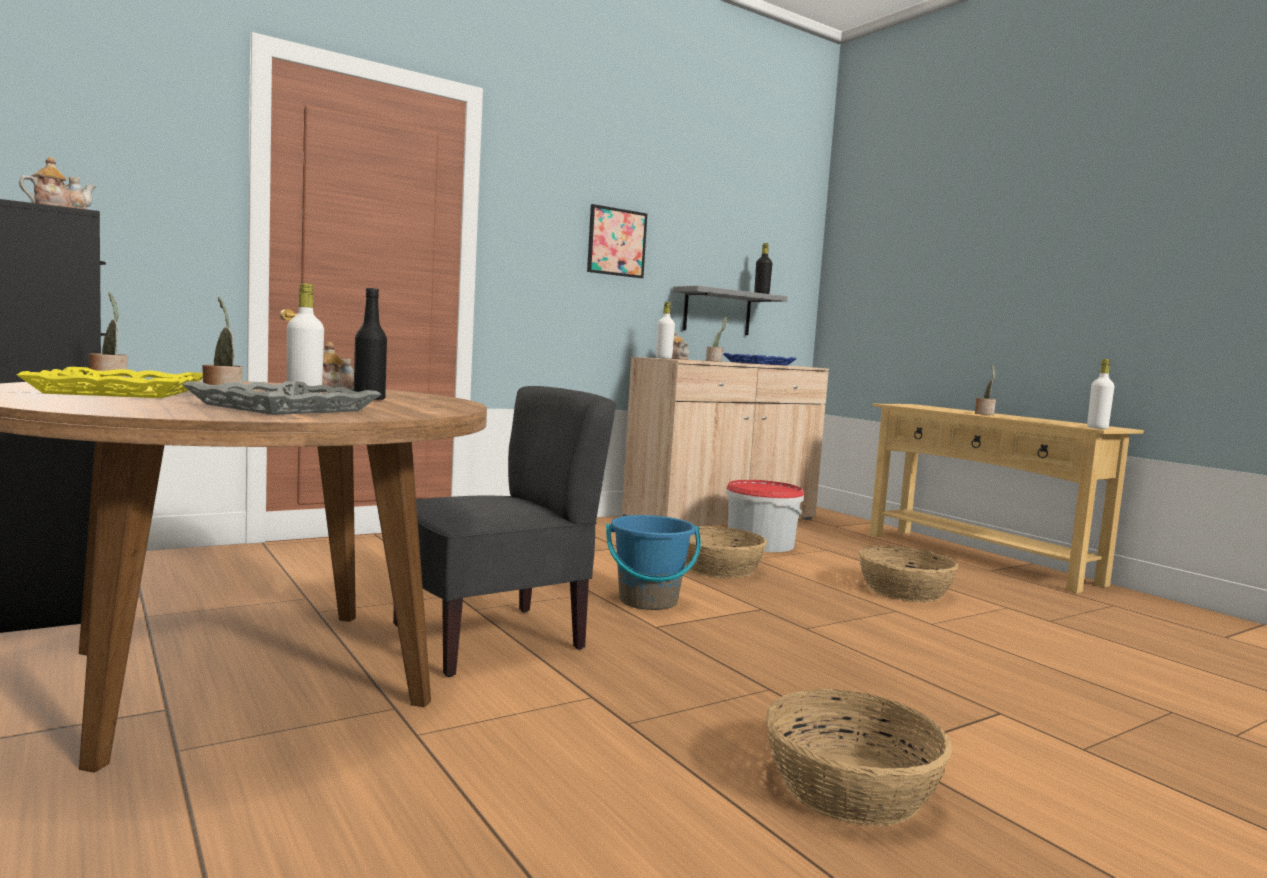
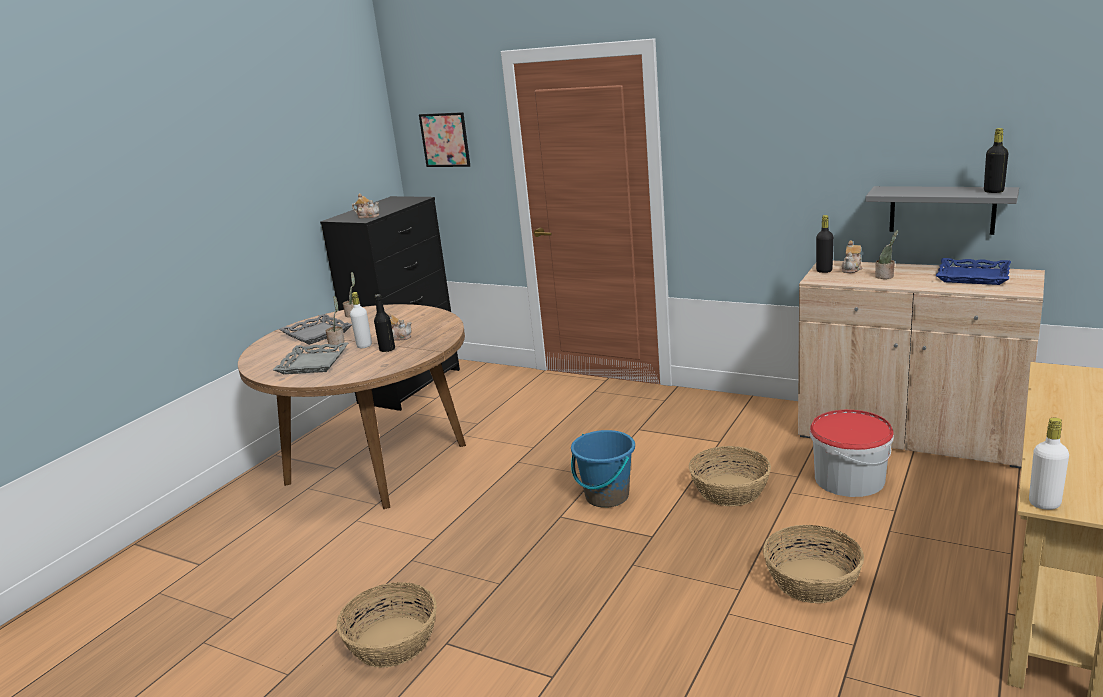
camera: 65 degrees right, 15 degrees up
yellow tray [17,367,203,398] -> grey tray [279,314,352,345]
grey chair [393,386,616,677] -> none
picture [587,204,647,278] -> picture moved to [419,112,470,167]
white bottle [656,302,675,359] -> black bottle [816,215,834,273]
potted plant [975,364,996,415] -> none

